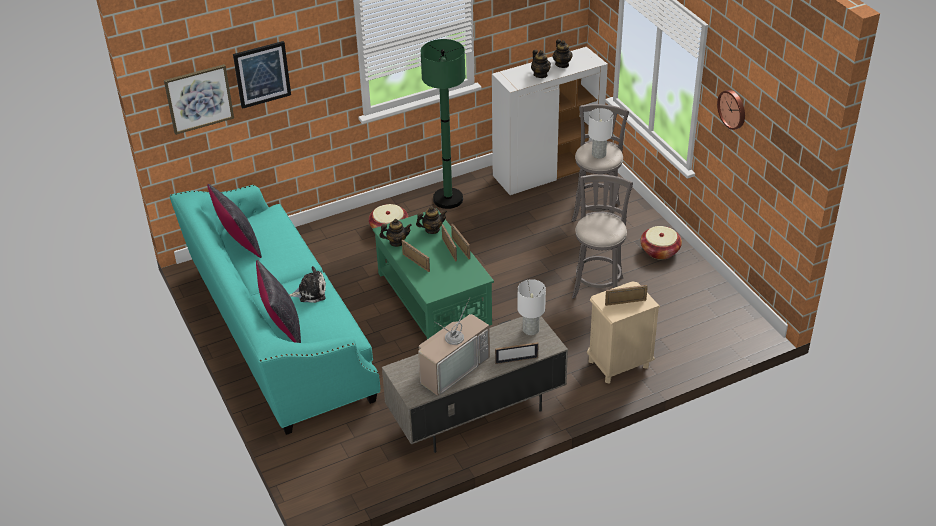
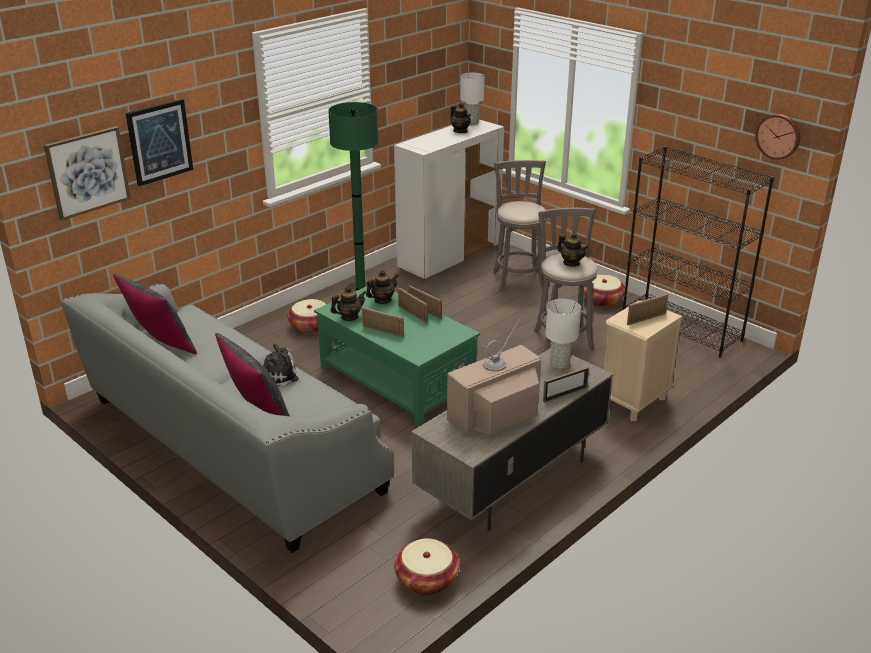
camera: 20 degrees left, 10 degrees down
turquoise sofa [170,185,380,435] -> grey sofa [61,284,394,553]
television [418,298,490,396] -> television turned 150 degrees counterclockwise [447,316,541,435]
teapot [531,50,551,78] -> teapot moved to [557,233,588,267]
white table lamp [588,108,613,158] -> white table lamp moved to [460,73,485,125]
wall clock [717,90,745,130] -> wall clock moved to [755,114,800,160]
none -> basket [394,538,460,595]
none -> black bookcase [622,146,774,358]

